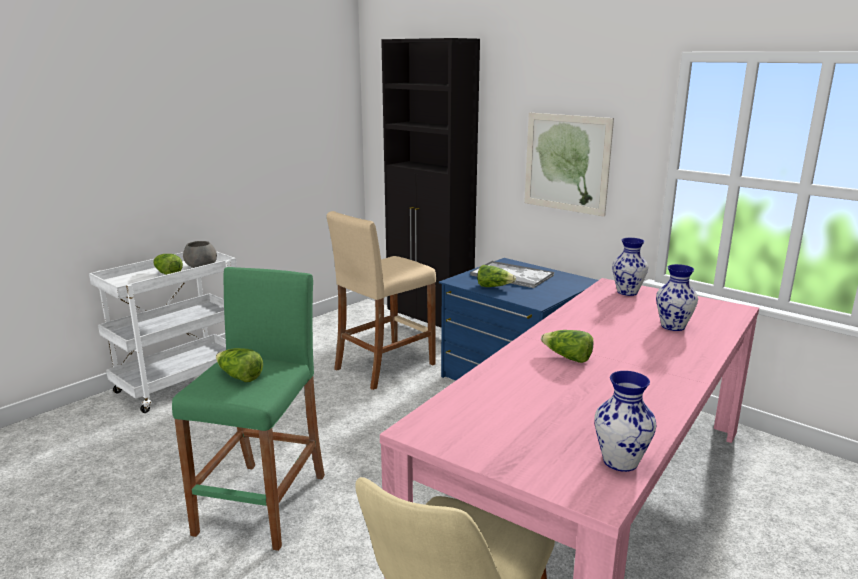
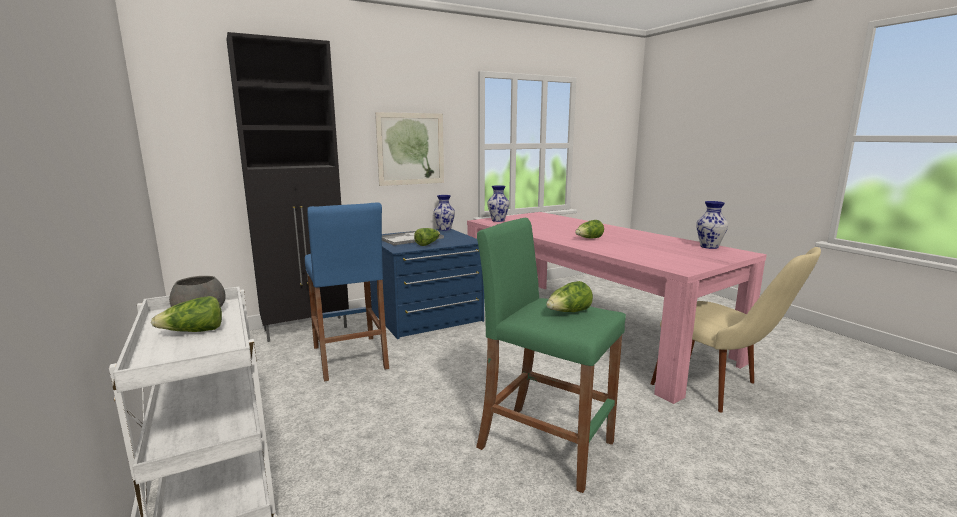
camera: 70 degrees left, 5 degrees down
beige stool [327,211,436,390] -> blue stool [305,203,389,381]
vase [656,264,698,331] -> vase moved to [433,195,455,231]

